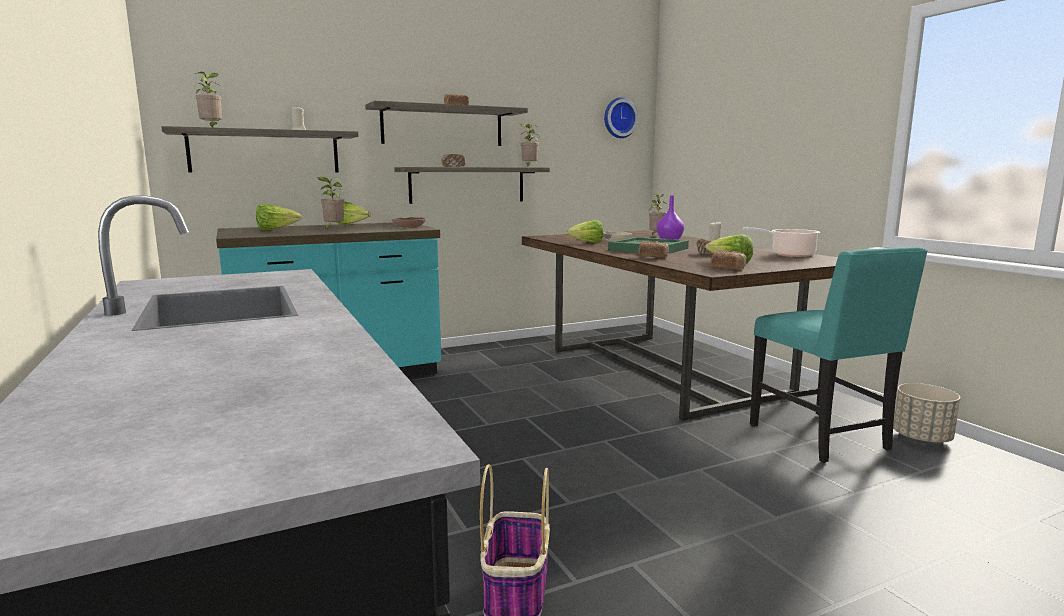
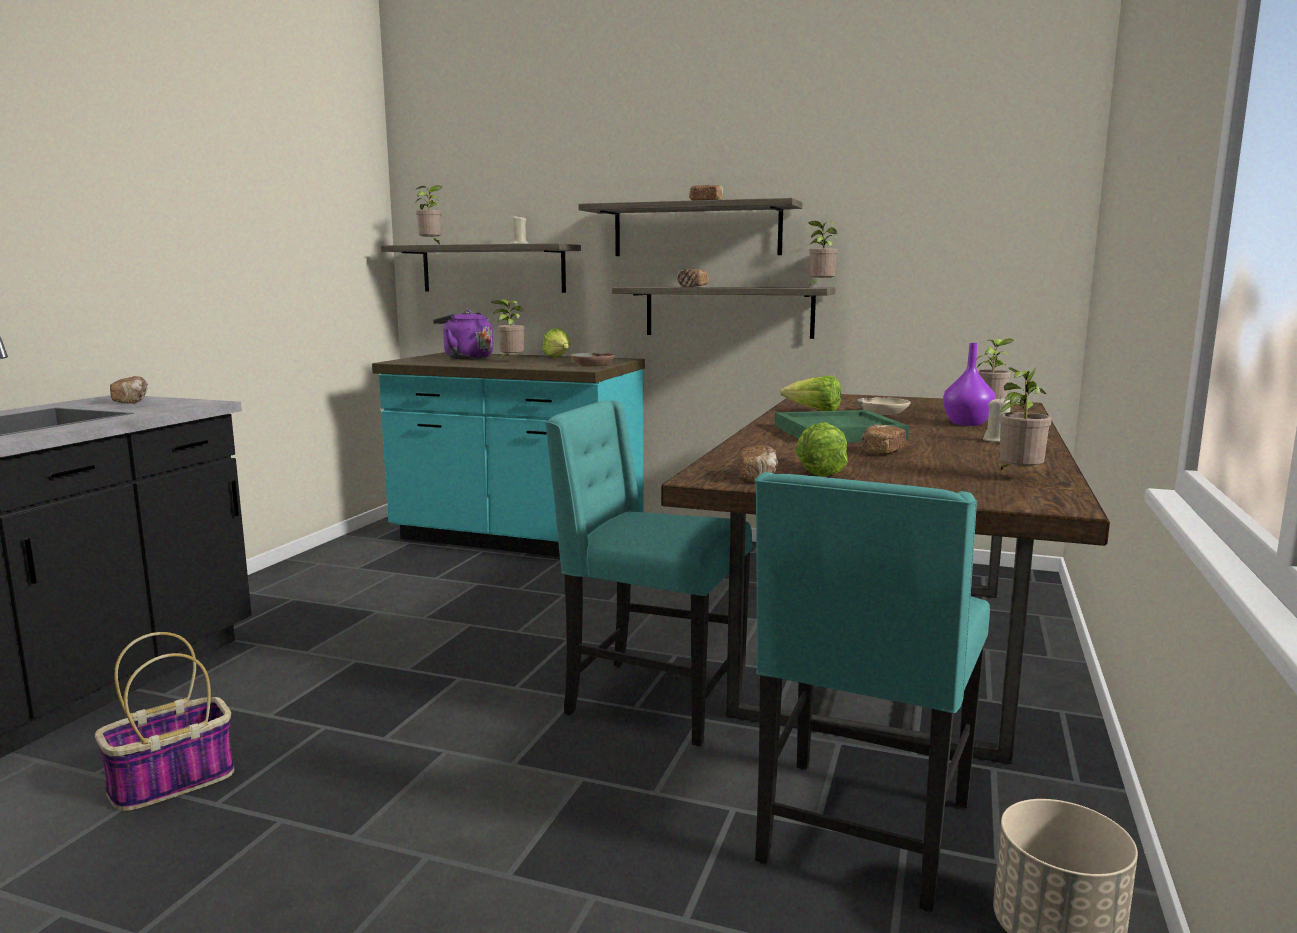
camera: 45 degrees right, 0 degrees up
lettuce [256,204,302,230] -> purple kettle [433,310,493,359]
wall clock [604,97,638,138] -> none
bread [638,241,669,258] -> bread moved to [110,376,148,404]
cooking pot [743,227,820,257] -> potted plant [999,367,1052,471]
none -> turquoise chair [545,400,752,746]

